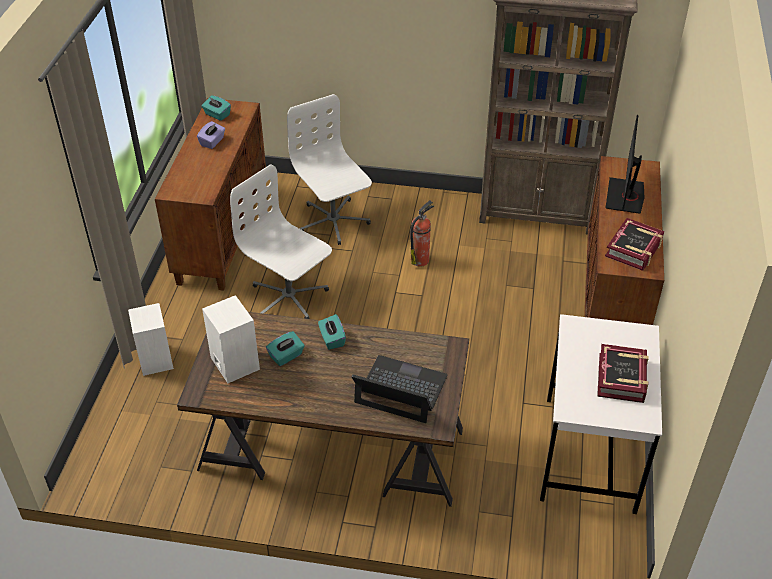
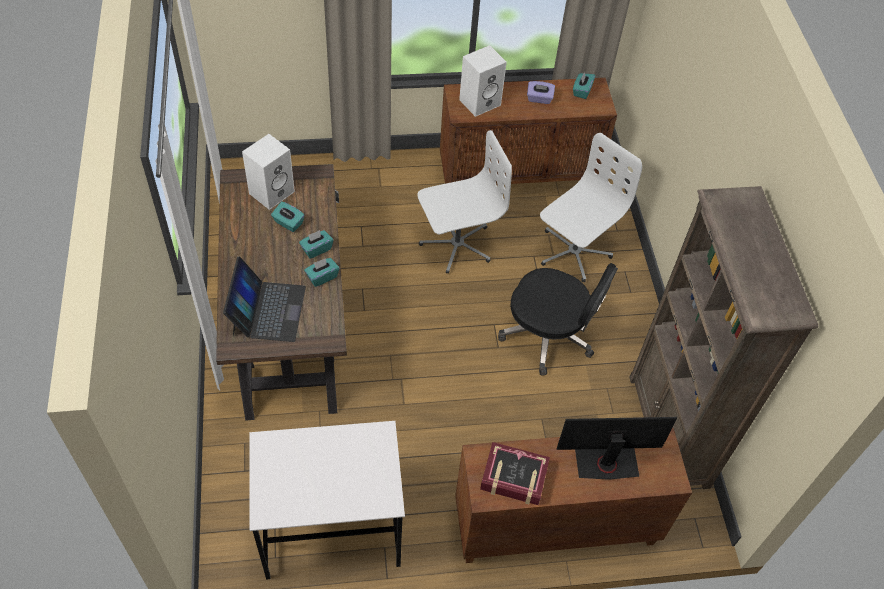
camera: 70 degrees right, 10 degrees up
white speaker [128,303,174,376] -> white speaker moved to [459,45,507,117]
white office chair [230,164,332,319] -> white office chair turned 45 degrees clockwise [418,130,512,273]
fire extinguisher [410,201,434,267] -> black office chair [498,263,618,375]
book [597,344,649,403] -> none
none -> turquoise tissue box [304,258,339,287]

